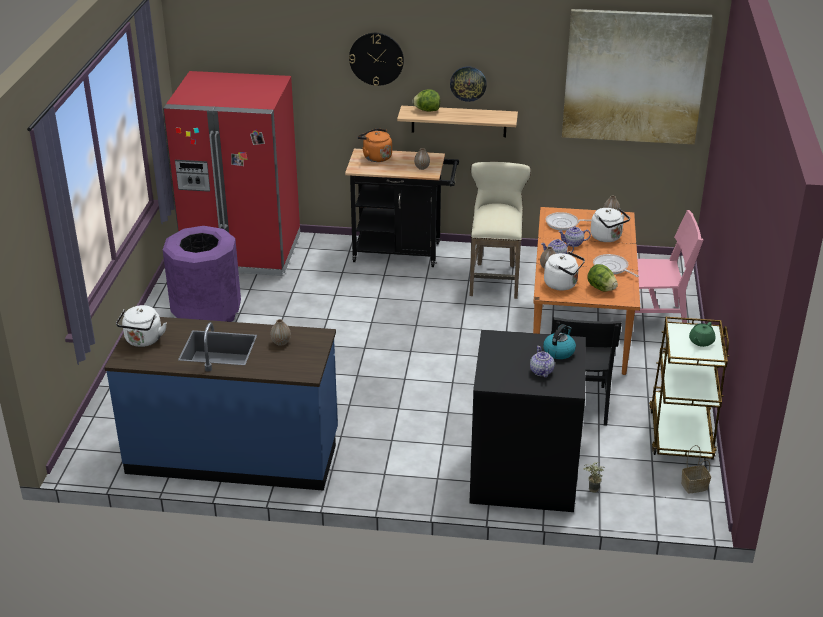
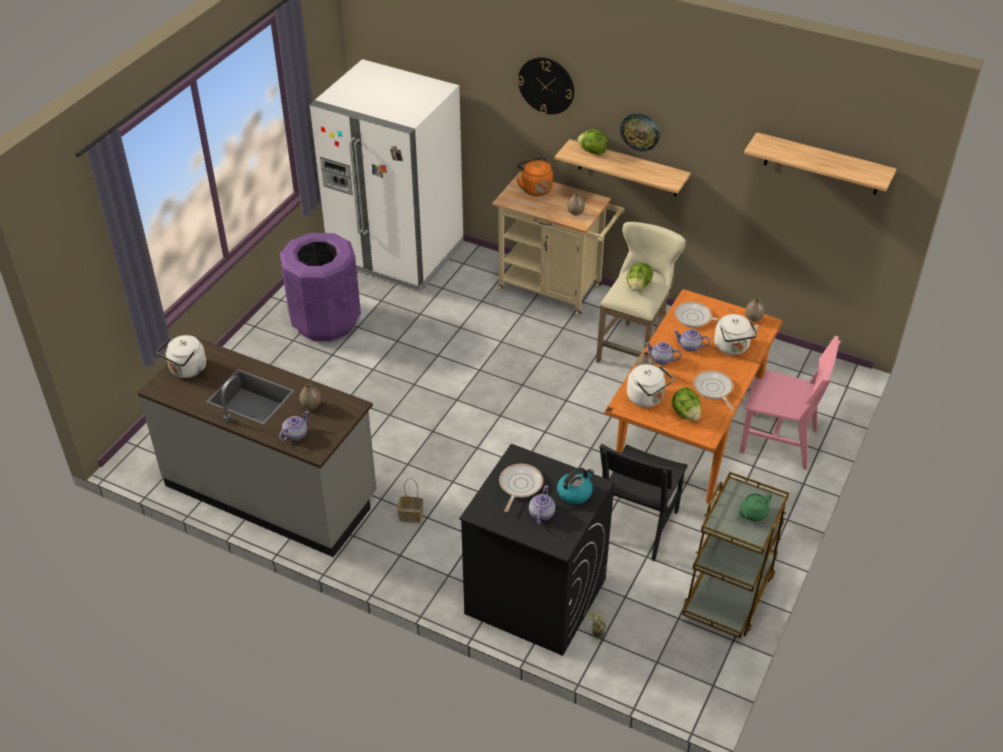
camera: 20 degrees right, 10 degrees up
blue counter [104,317,338,491] -> grey counter [138,337,377,557]
red fridge [163,71,300,276] -> white fridge [309,59,464,292]
black cart [345,149,459,267] -> beige cart [492,172,625,317]
picture [562,9,712,144] -> shelf [744,132,897,195]
basket [681,445,711,493] -> basket moved to [397,478,423,523]
none -> teapot [279,411,309,441]
none -> frying pan [499,464,543,512]
none -> lettuce [627,263,653,291]

